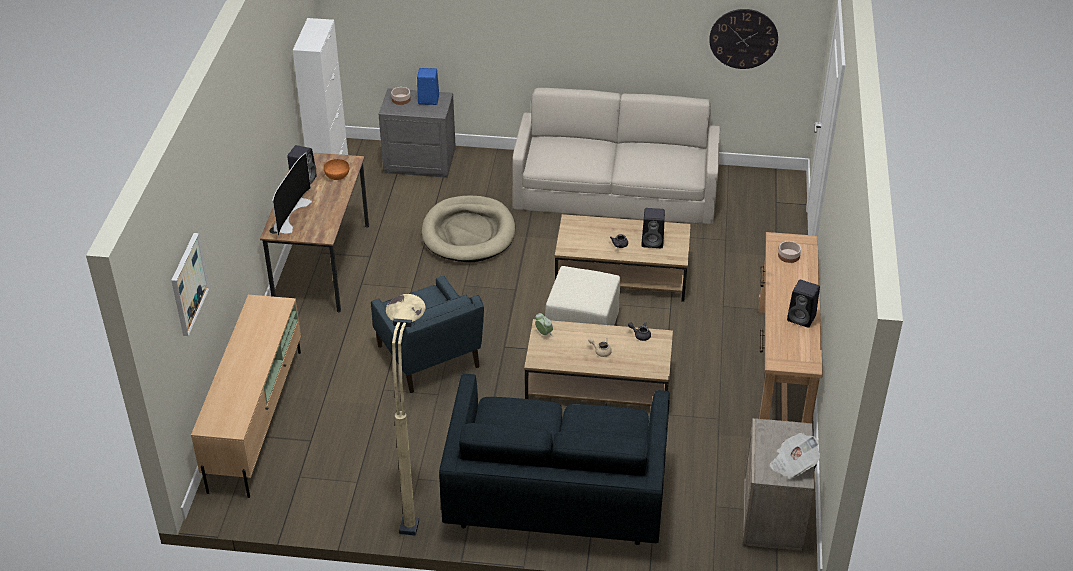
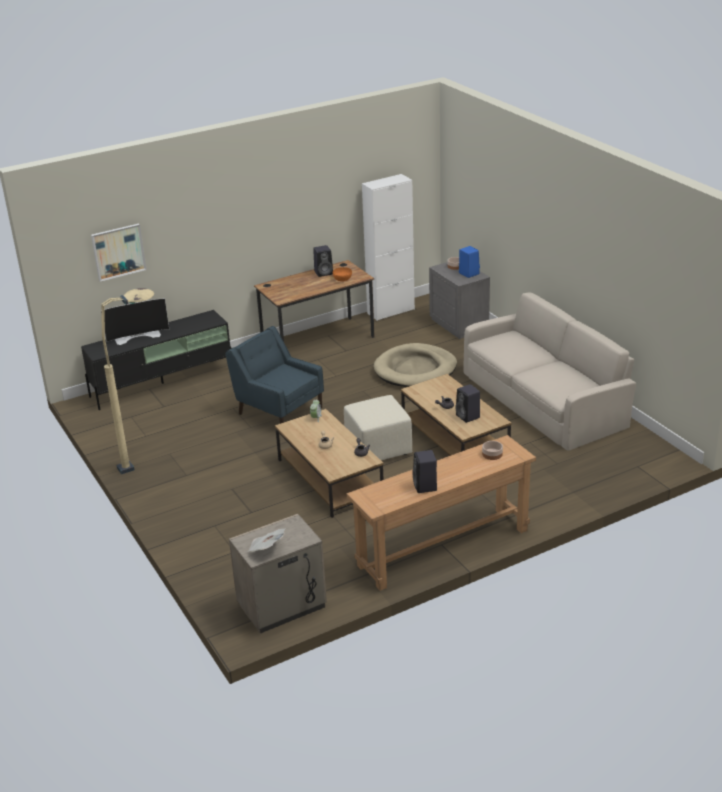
camera: 55 degrees right, 10 degrees down
beige tv stand [191,295,301,498] -> black tv stand [81,310,231,410]
television [272,153,312,237] -> television moved to [101,298,169,345]
blue armchair [371,276,484,393] -> blue armchair turned 105 degrees clockwise [226,326,324,424]
blue sofa [439,374,670,545] -> none
wall clock [709,9,778,69] -> none

